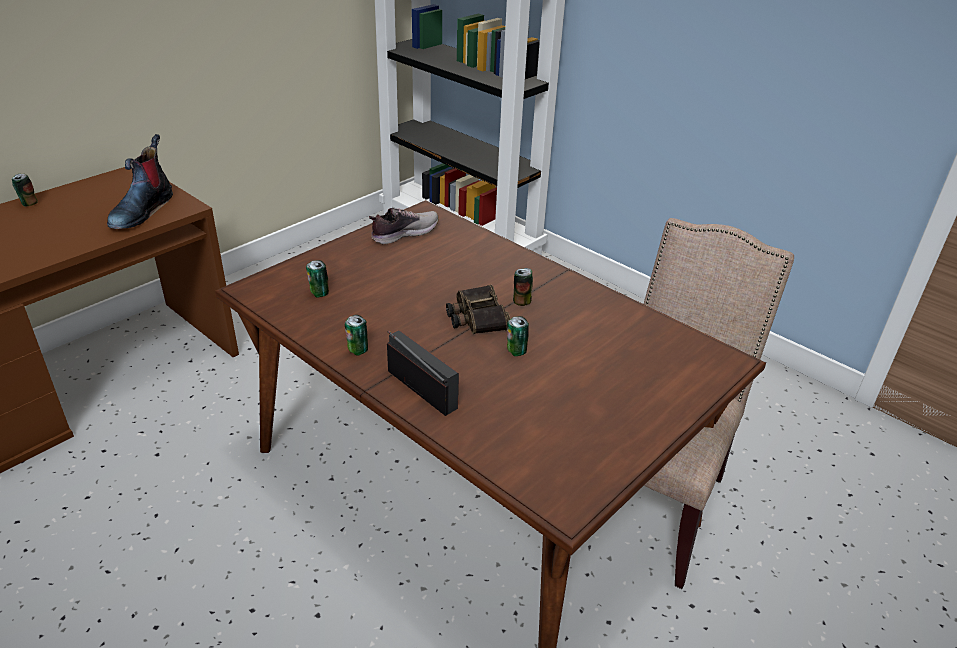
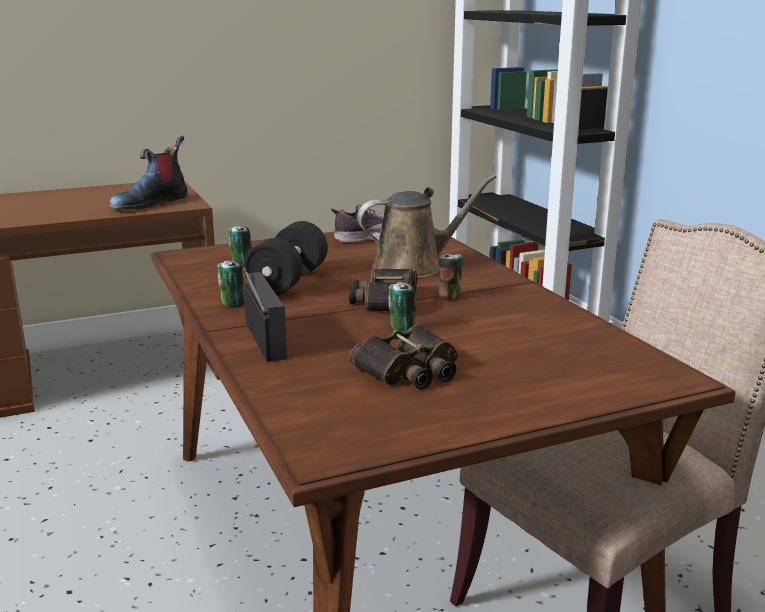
camera: 25 degrees right, 15 degrees down
can [12,174,38,207] -> none
none -> black dumbbell [243,221,328,296]
none -> binoculars [350,324,459,390]
none -> brown watering can [357,175,496,278]

